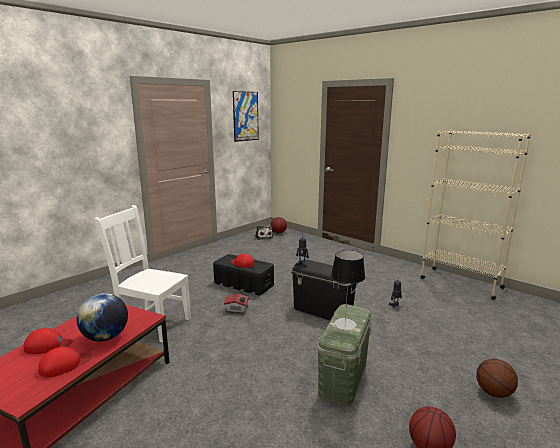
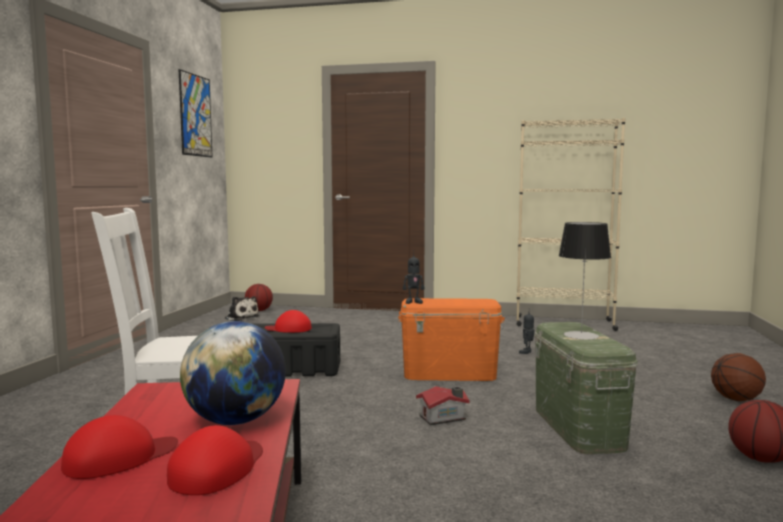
camera: 30 degrees left, 10 degrees down
toy house [224,294,250,314] -> toy house moved to [416,386,470,425]
black storage box [291,259,358,320] -> orange storage box [398,298,505,381]

